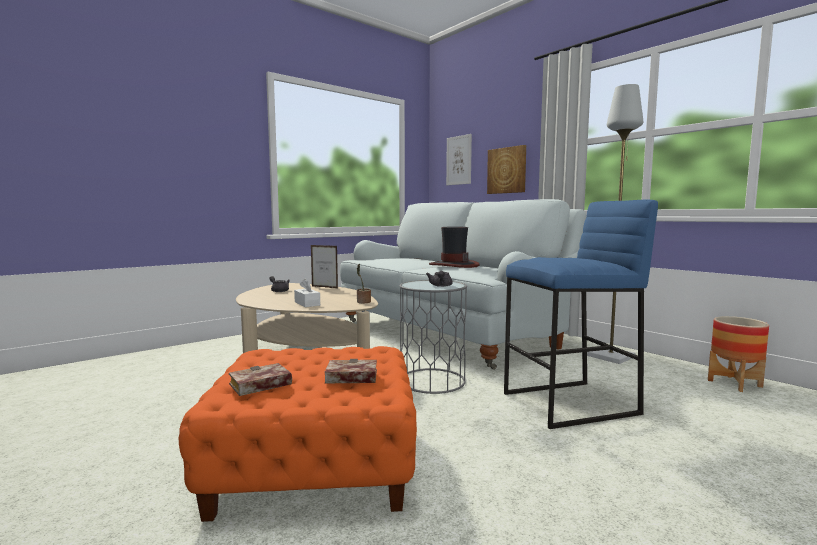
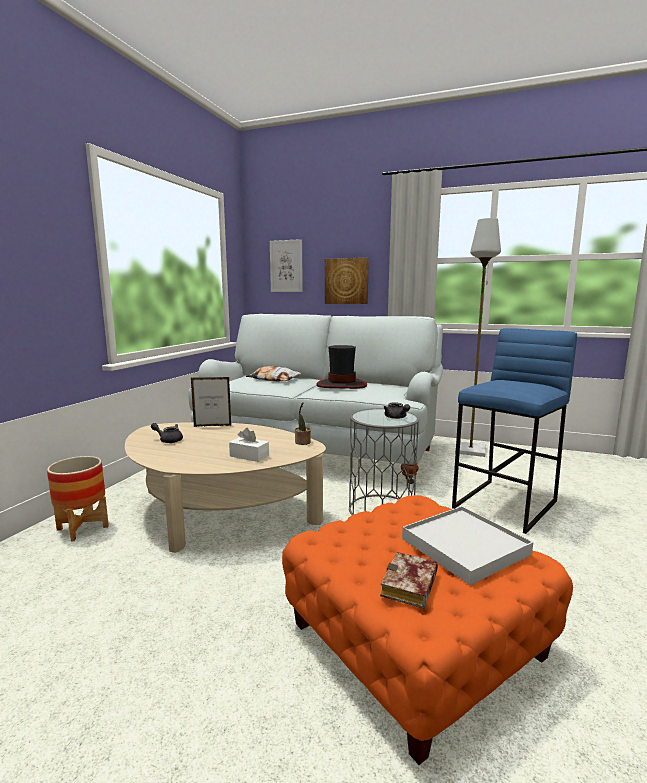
camera: 30 degrees left, 5 degrees up
book [325,359,377,383] -> white tray [402,506,533,585]
planter [708,316,769,392] -> planter moved to [47,456,109,541]
none -> pillow [246,366,301,382]

